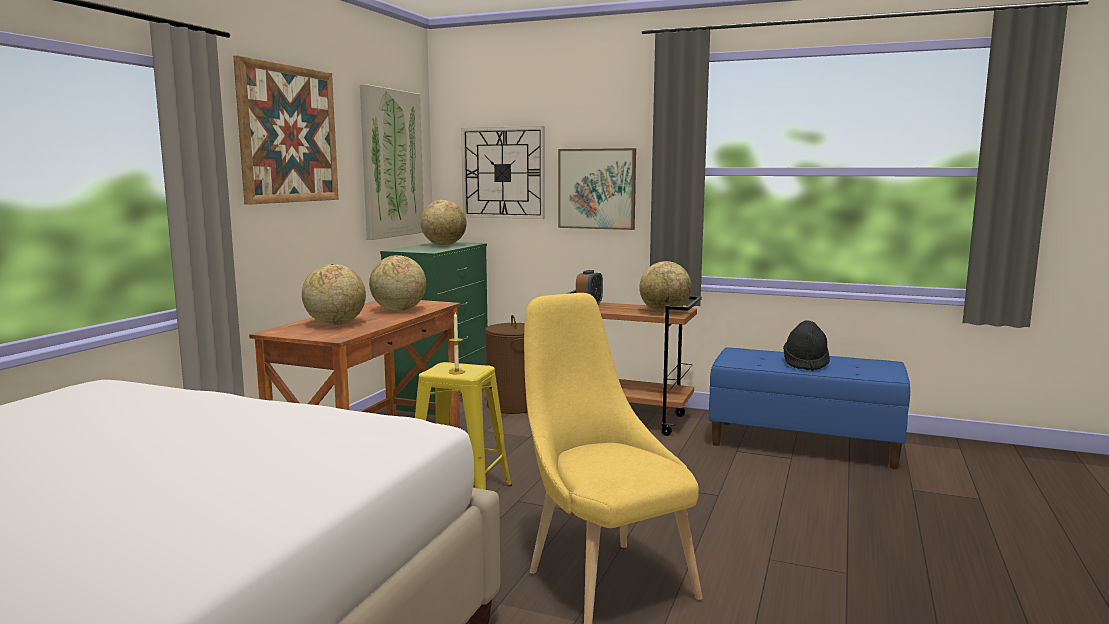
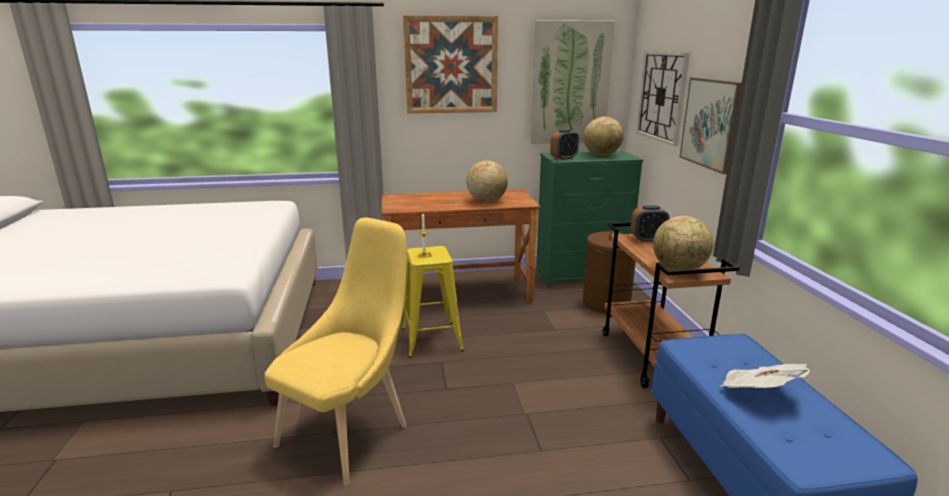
camera: 60 degrees right, 10 degrees up
globe [302,264,366,325] -> none
black hat [783,320,830,371] -> newspaper [720,364,810,388]
none -> alarm clock [550,129,579,160]

